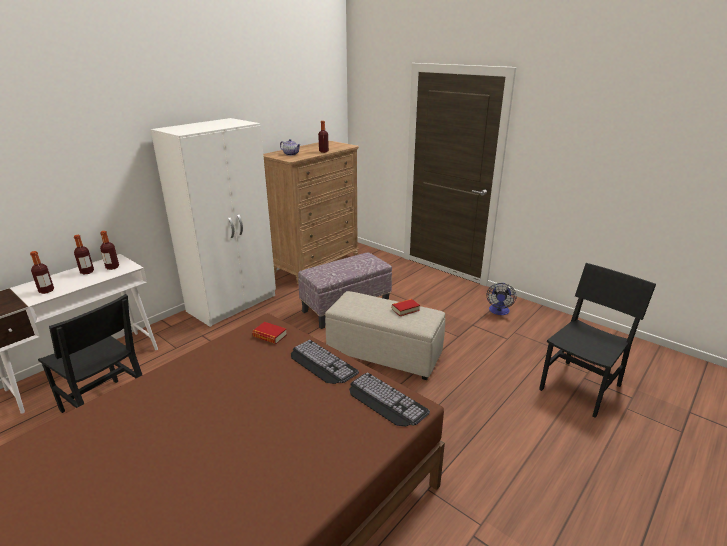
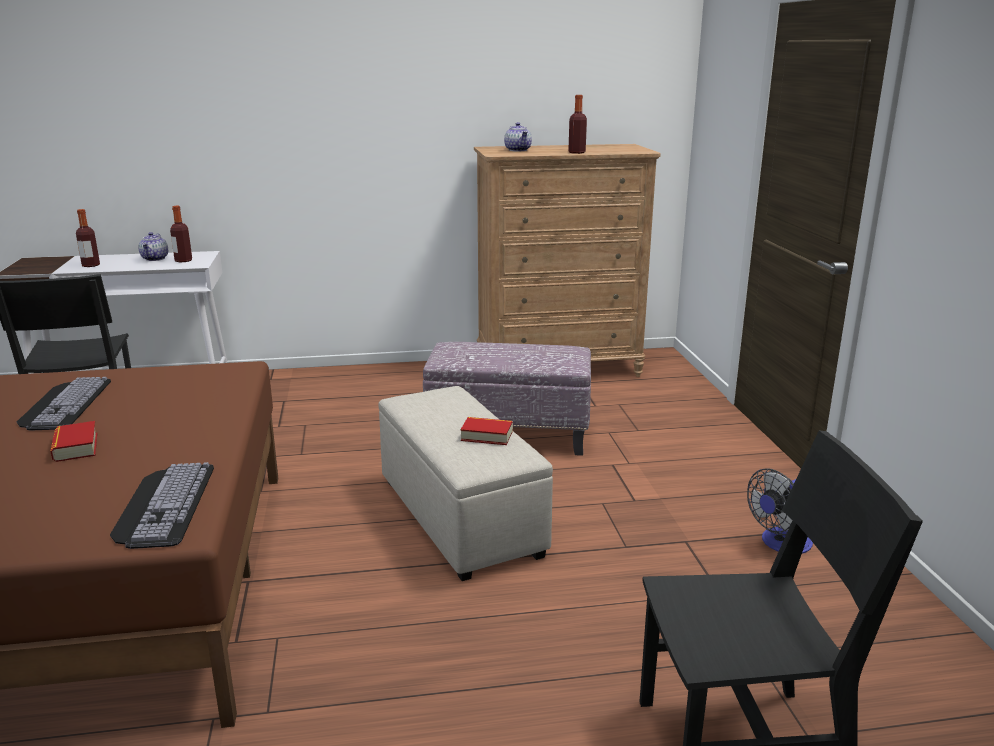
camera: 40 degrees right, 5 degrees down
bottle [74,235,94,274] -> teapot [138,232,168,261]
white wardrobe [151,118,276,327] -> none
book [252,322,287,344] -> book moved to [50,421,98,462]
keyboard [291,340,359,384] -> keyboard moved to [17,377,111,431]

